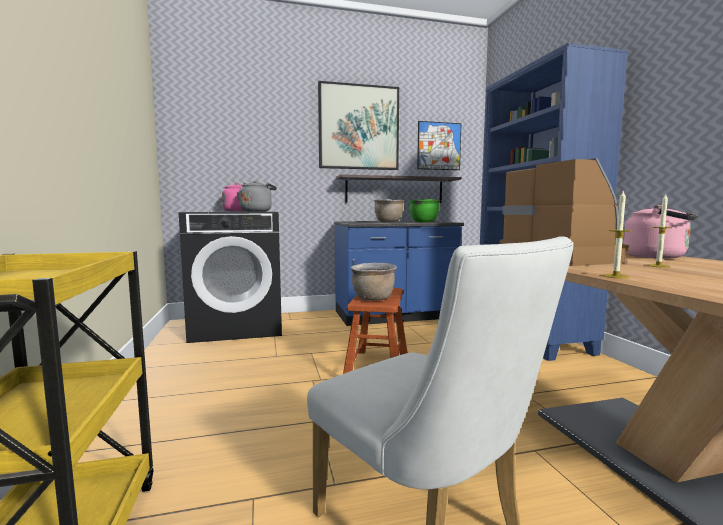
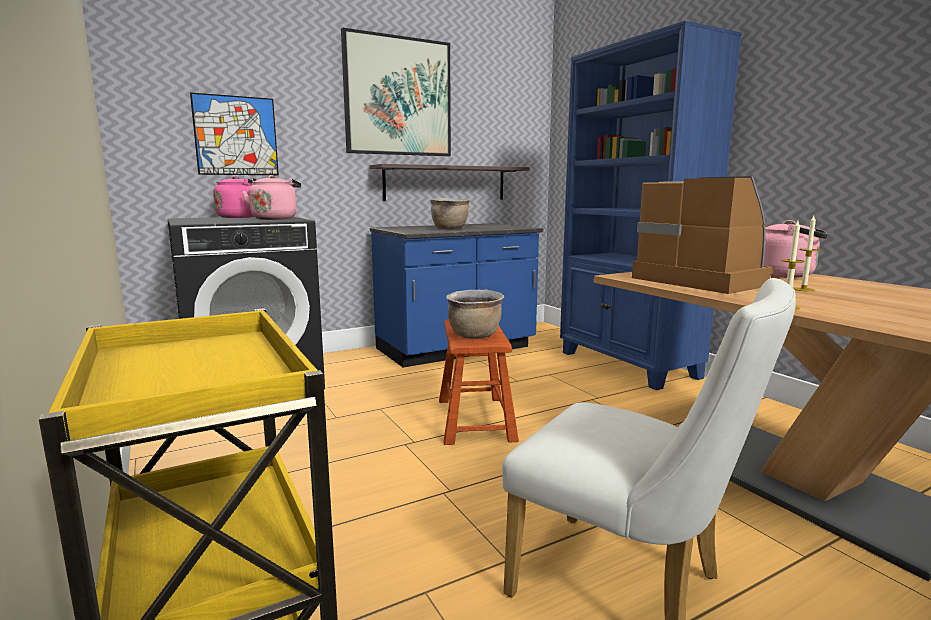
camera: 15 degrees left, 5 degrees up
grey kettle [237,181,277,212] -> pink kettle [242,175,301,220]
green cooking pot [409,199,440,222] -> none
picture [417,121,461,170] -> picture moved to [190,92,279,175]

